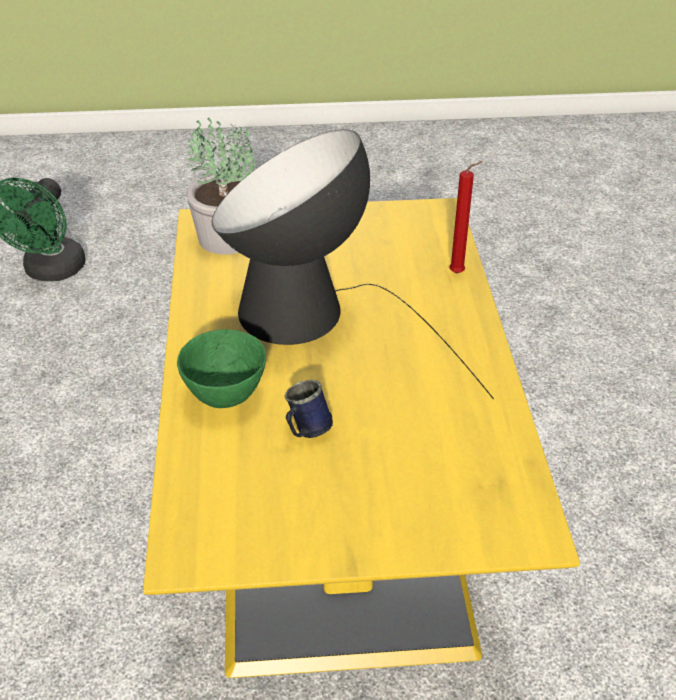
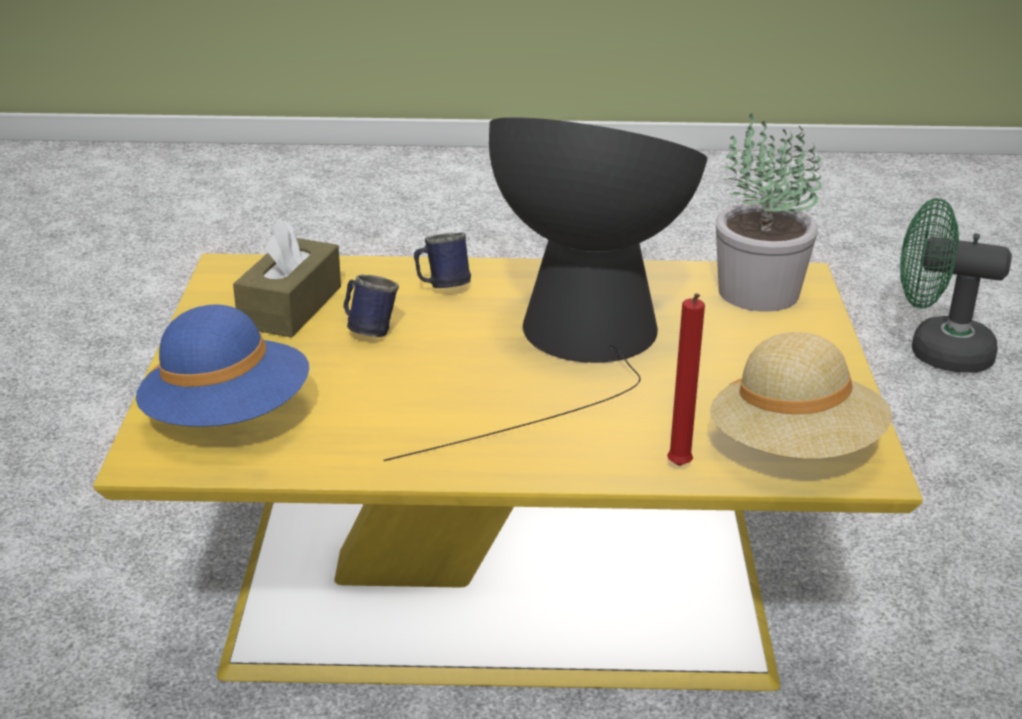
camera: 95 degrees right, 10 degrees down
green bowl [177,329,266,408] -> blue mug [414,233,471,288]
none -> blue hat [136,304,309,427]
none -> brown tissue box [233,218,341,338]
none -> beige hat [710,332,892,459]

